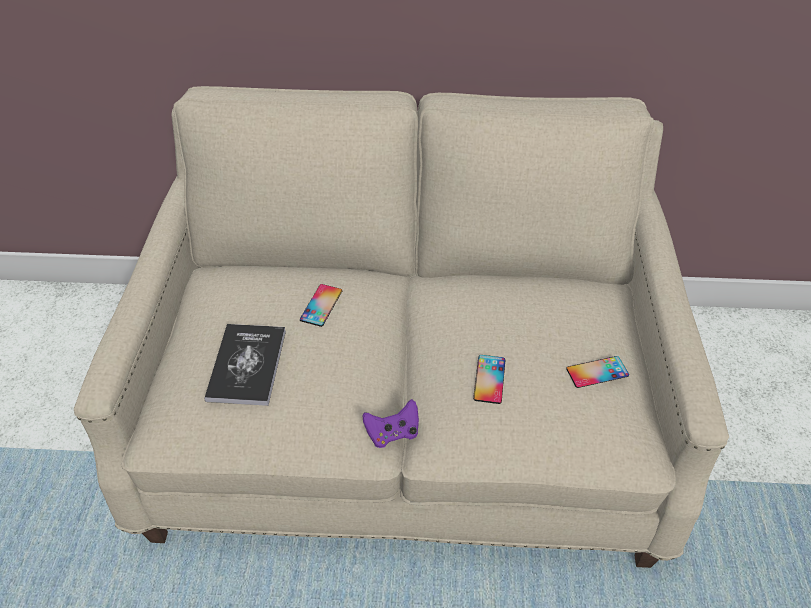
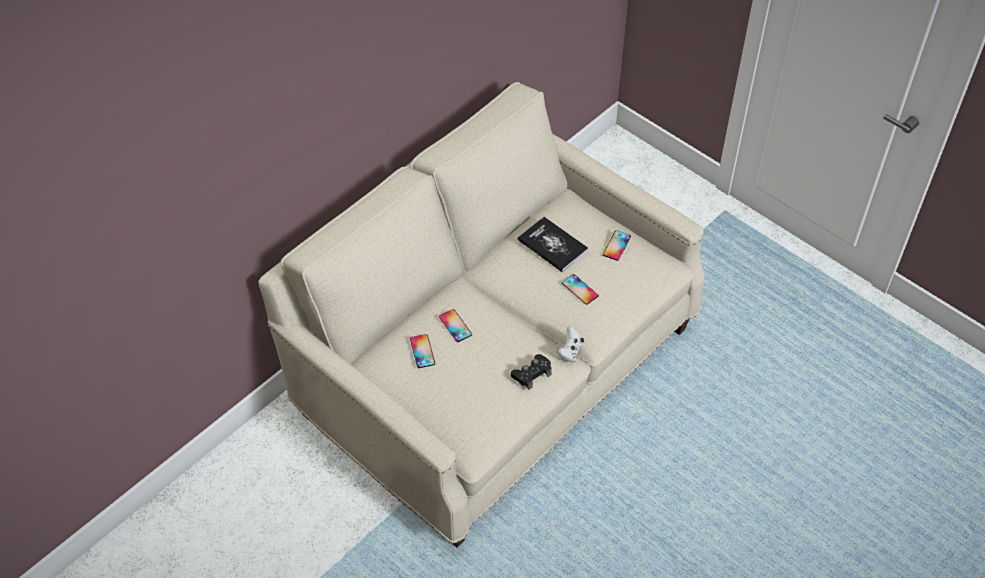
camera: 50 degrees left, 5 degrees up
book [204,324,286,406] -> book moved to [518,217,588,272]
purple game controller [362,399,419,448] -> white game controller [557,326,584,363]
none -> phone [410,334,435,368]
none -> black game controller [511,354,552,390]

